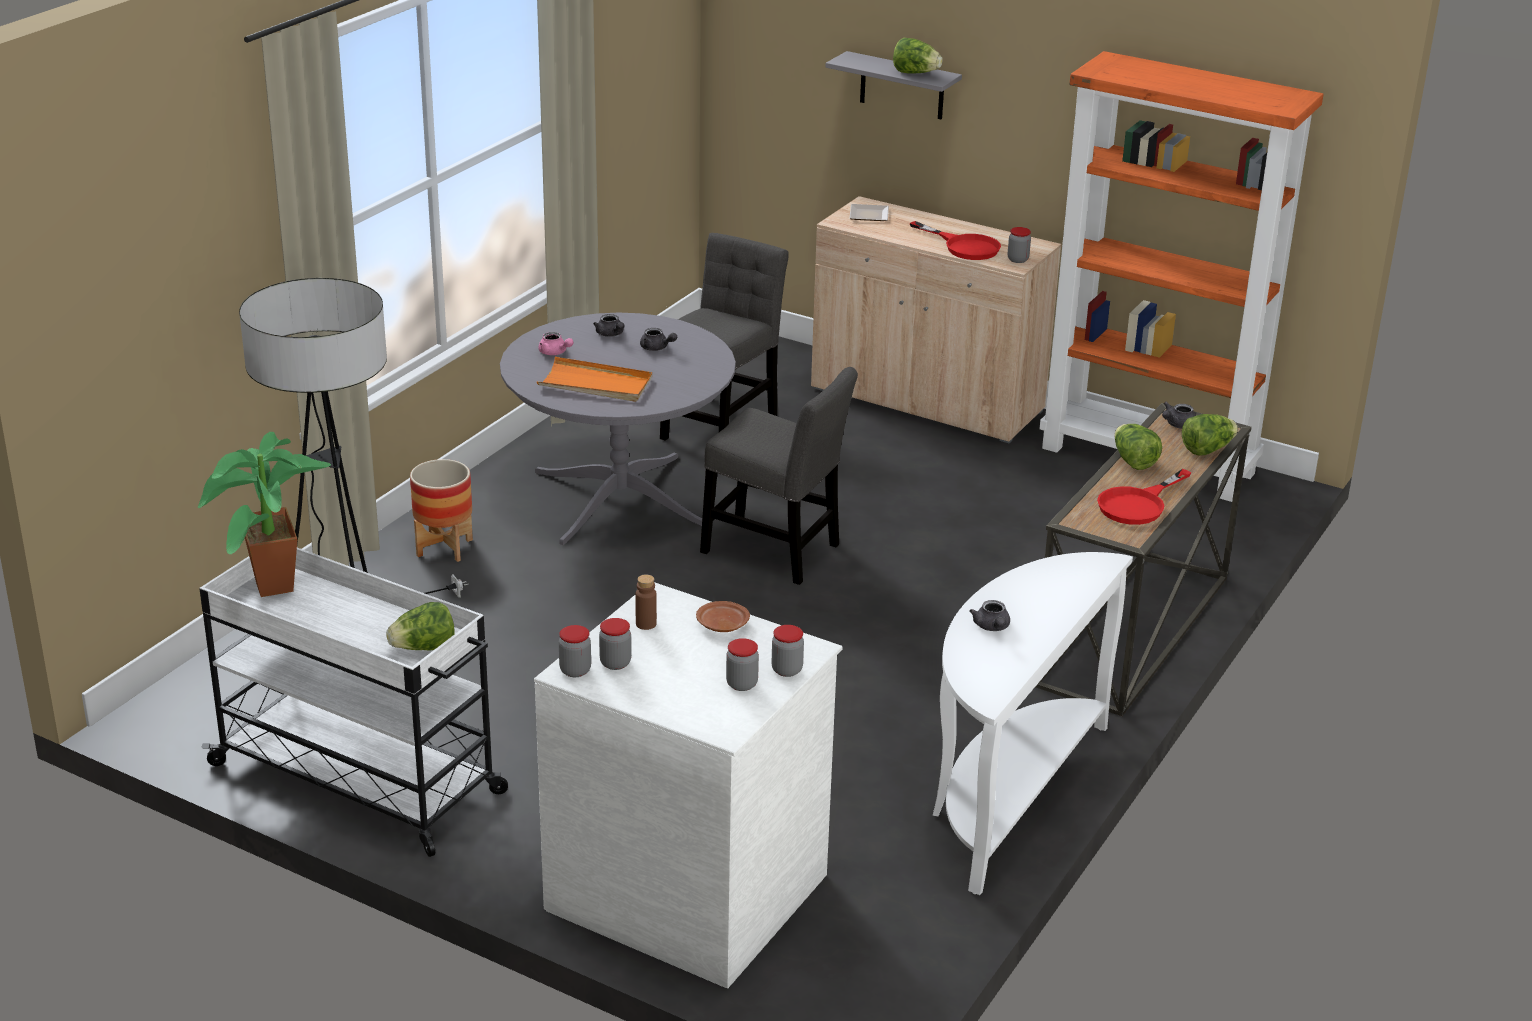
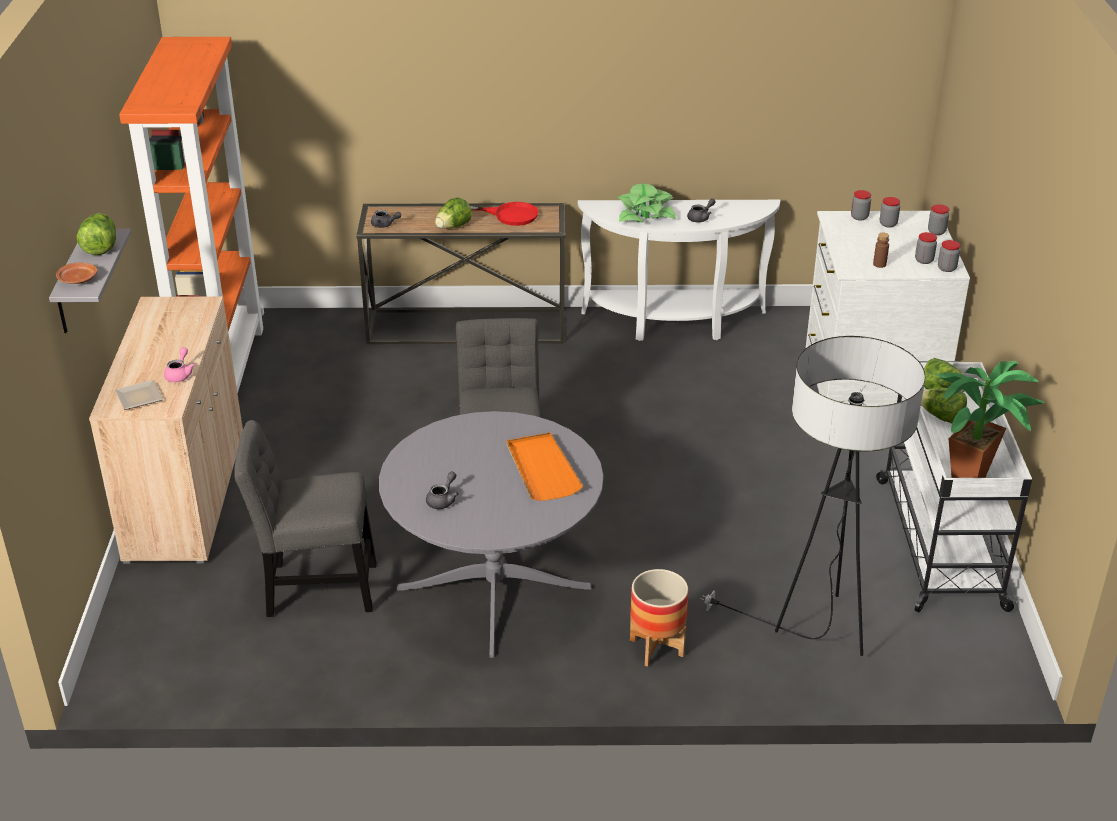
camera: 120 degrees left, 5 degrees up
pink teapot [538,332,574,355] -> pink teapot moved to [164,347,195,382]
grey teapot [640,328,677,351] -> none
brown plate [696,601,750,632] -> brown plate moved to [56,263,98,284]
red frying pan [910,221,1001,260] -> none
jar [1008,227,1031,263] -> jar moved to [928,204,949,235]
lettuce [1182,414,1238,455] -> lettuce moved to [921,388,967,423]
none -> potted plant [617,183,676,222]

